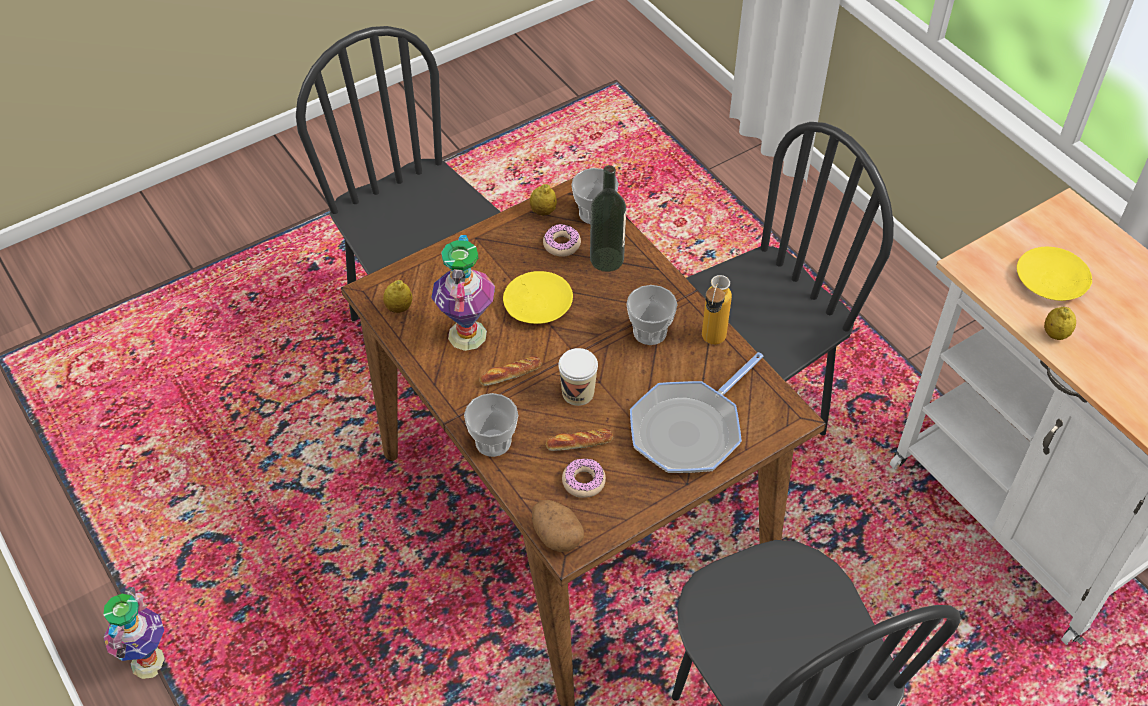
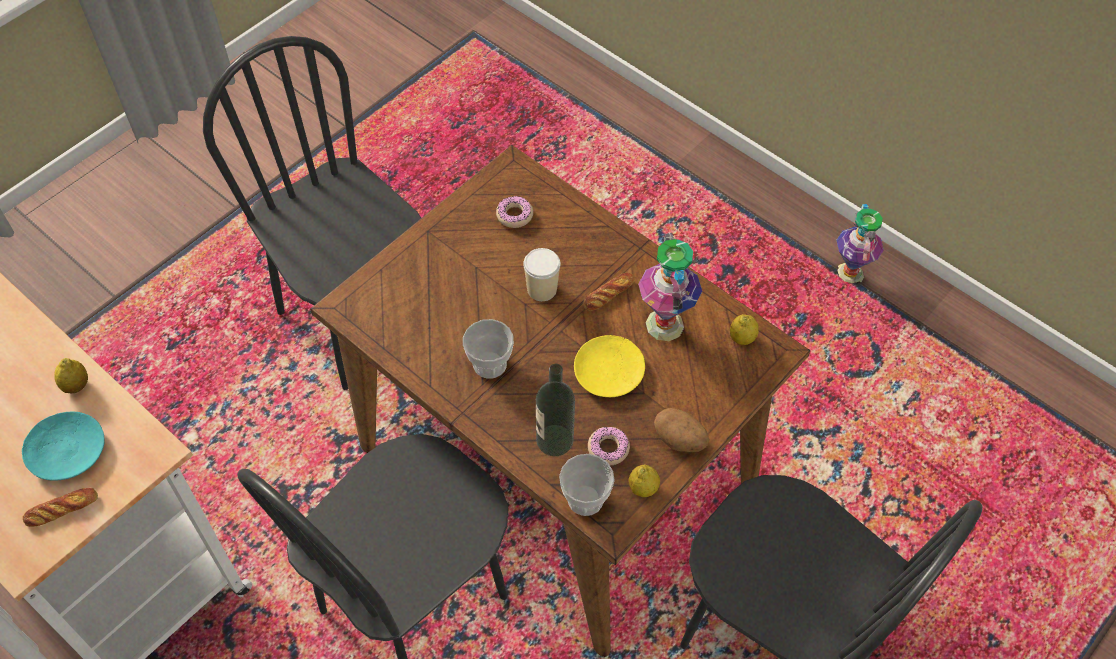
camera: 165 degrees right, 5 degrees up
cup [464,393,518,457] -> none
potato [532,500,584,552] -> potato moved to [654,408,710,452]
bread [546,428,613,451] -> bread moved to [23,488,98,527]
frying pan [630,352,763,473] -> none
bottle [702,275,732,345] -> none
yellow plate [1017,247,1092,301] -> turquoise plate [22,412,105,481]

